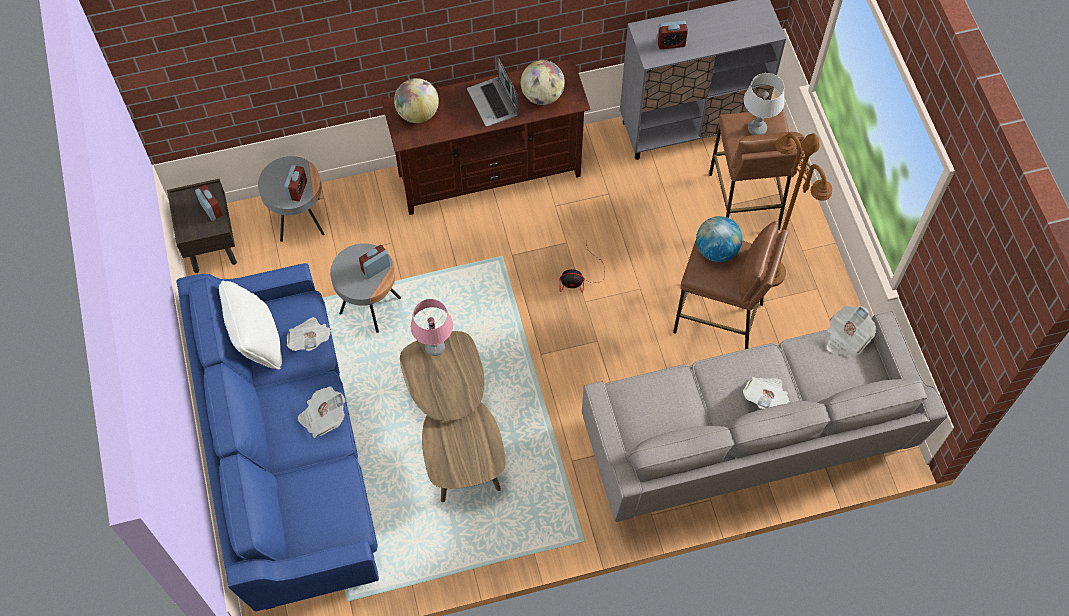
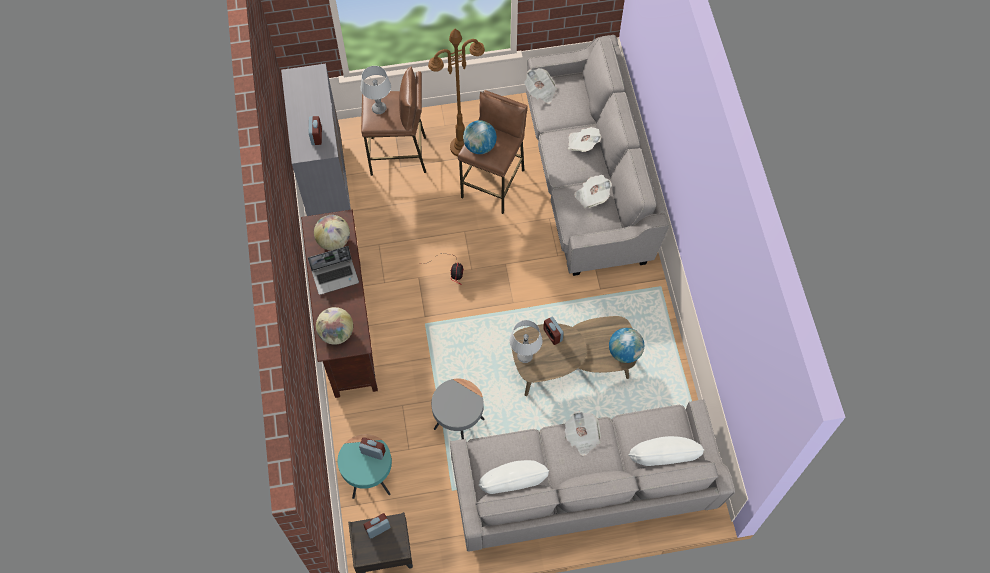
camera: 85 degrees left, 0 degrees up
blue sofa [176,263,379,611] -> grey sofa [450,399,735,552]
grey side table [258,156,324,242] -> turquoise side table [338,434,392,499]
newspaper [287,317,331,351] -> newspaper moved to [574,175,612,208]
alarm clock [359,245,390,279] -> alarm clock moved to [543,316,564,345]
pink table lamp [411,299,453,356] -> grey table lamp [509,320,542,363]
none -> globe [609,328,644,363]
none -> white pillow [629,436,704,466]

